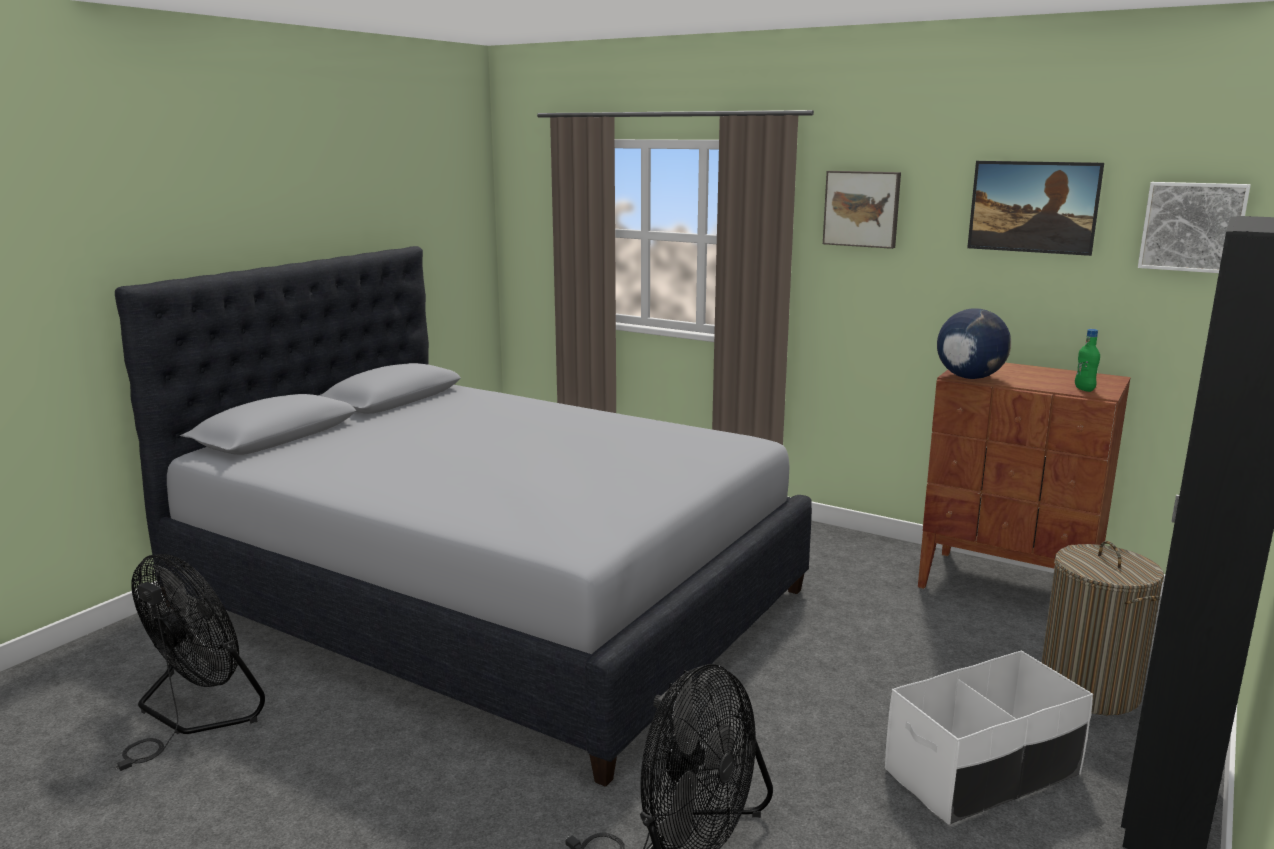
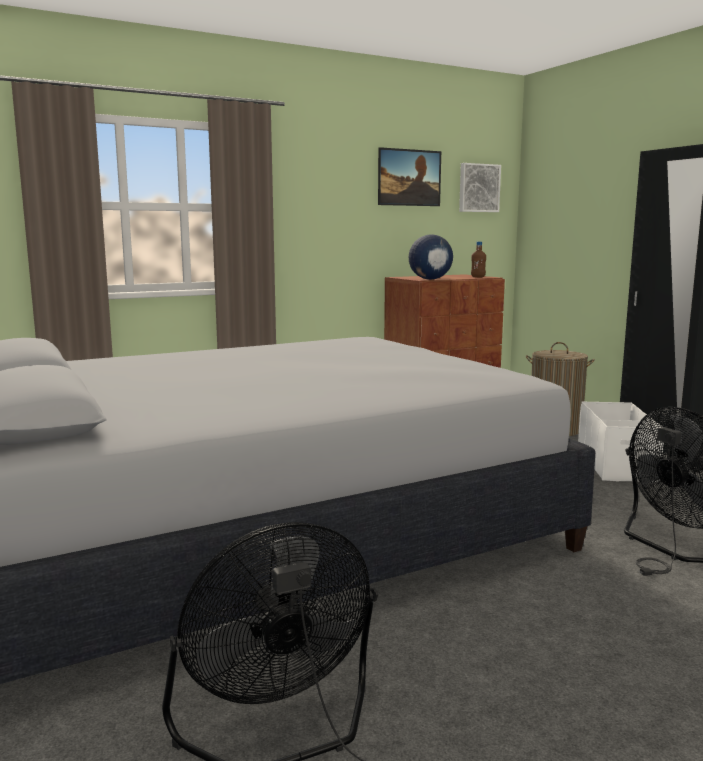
camera: 60 degrees left, 5 degrees down
picture [823,171,901,249] -> none
green bottle [1075,329,1100,392] -> brown bottle [471,241,486,277]

